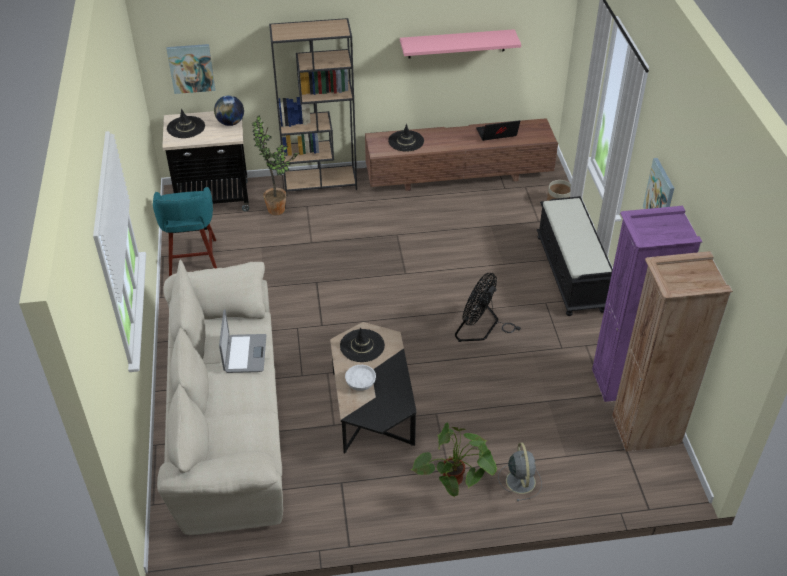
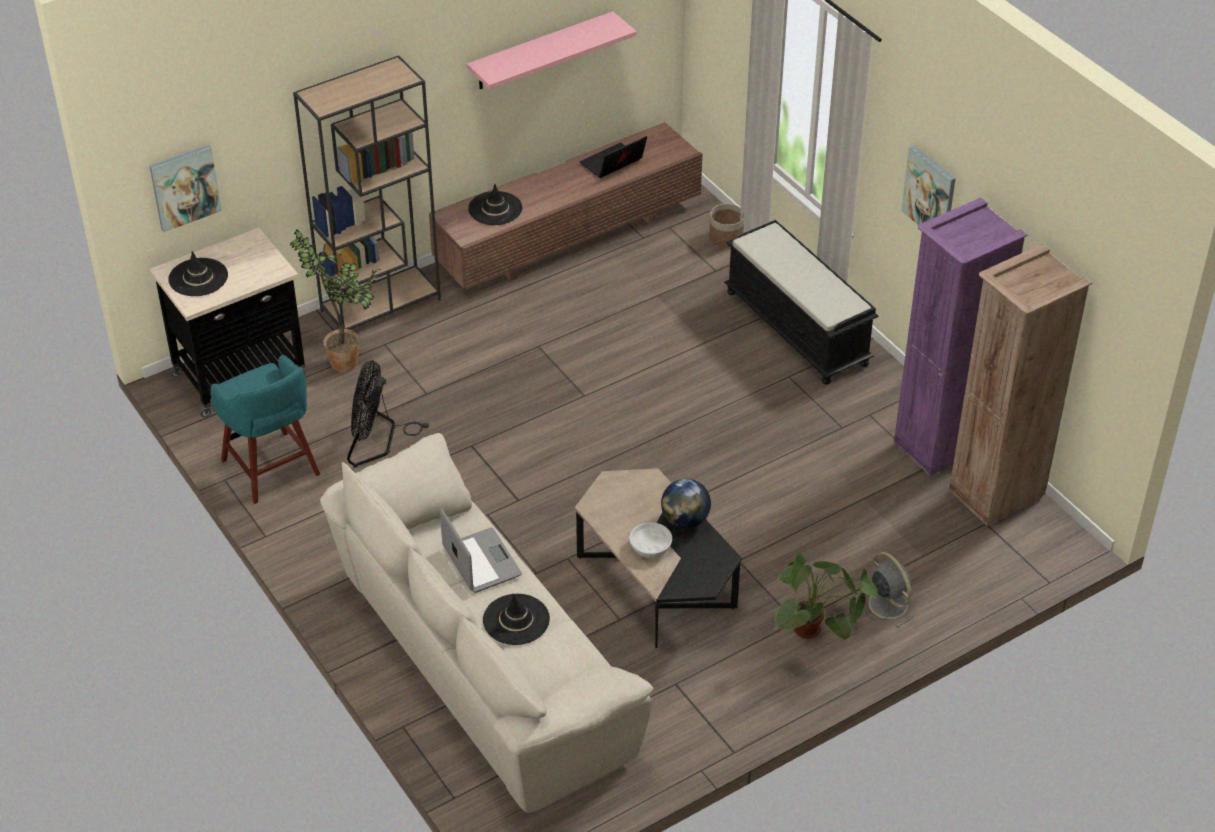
camera: 25 degrees left, 0 degrees up
globe [214,95,244,126] -> globe moved to [661,479,711,529]
black hat [340,328,385,362] -> black hat moved to [483,594,550,645]
black fan [455,273,521,342] -> black fan moved to [347,360,430,468]

